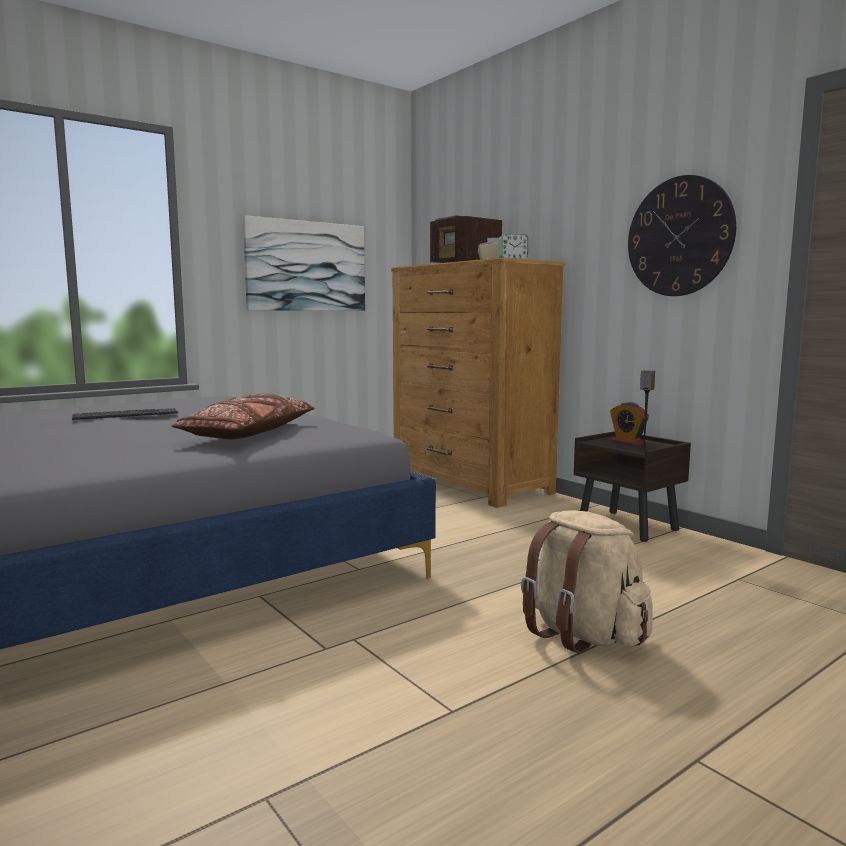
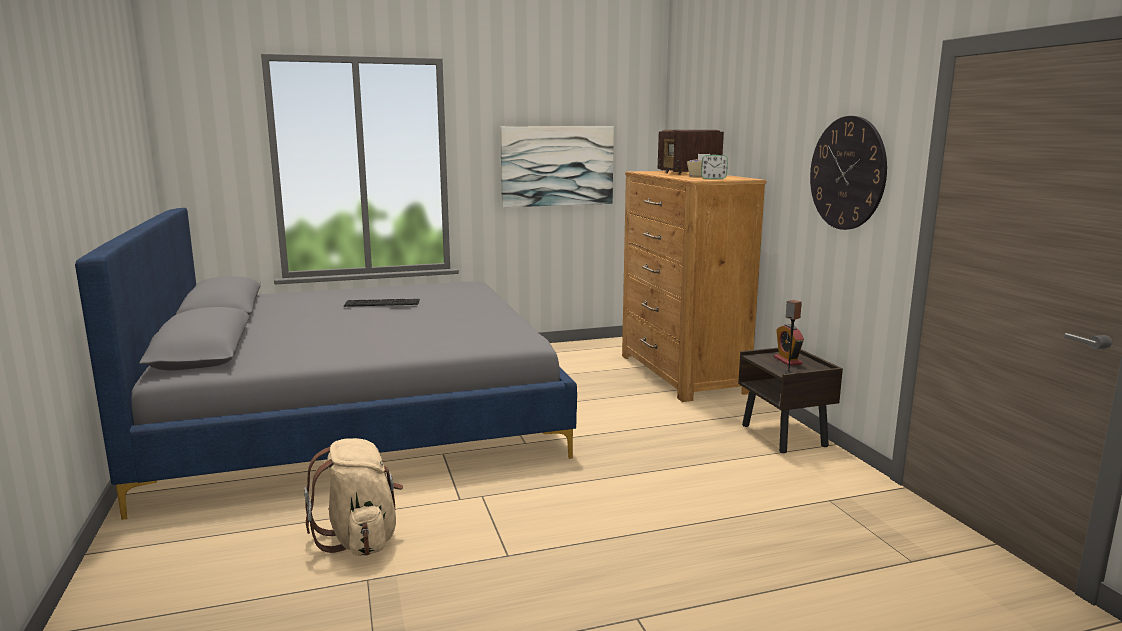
camera: 20 degrees right, 5 degrees up
brown pillow [172,393,315,439] -> none
beige backpack [521,510,653,653] -> beige backpack moved to [304,438,403,556]

